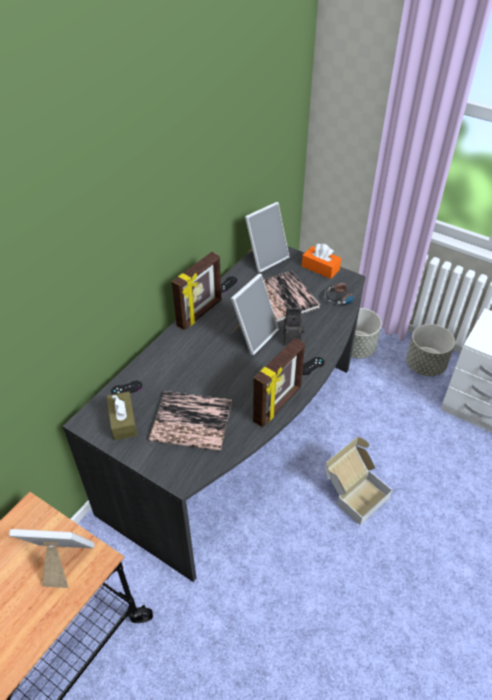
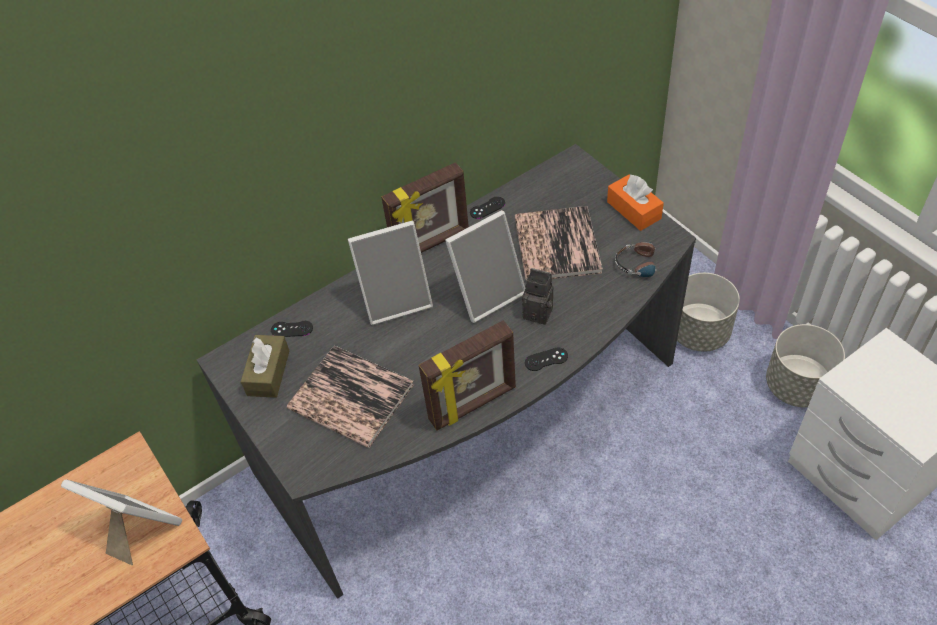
camera: 25 degrees right, 5 degrees up
picture frame [245,202,290,273] -> picture frame moved to [348,221,433,325]
cardboard box [325,437,392,525] -> none

